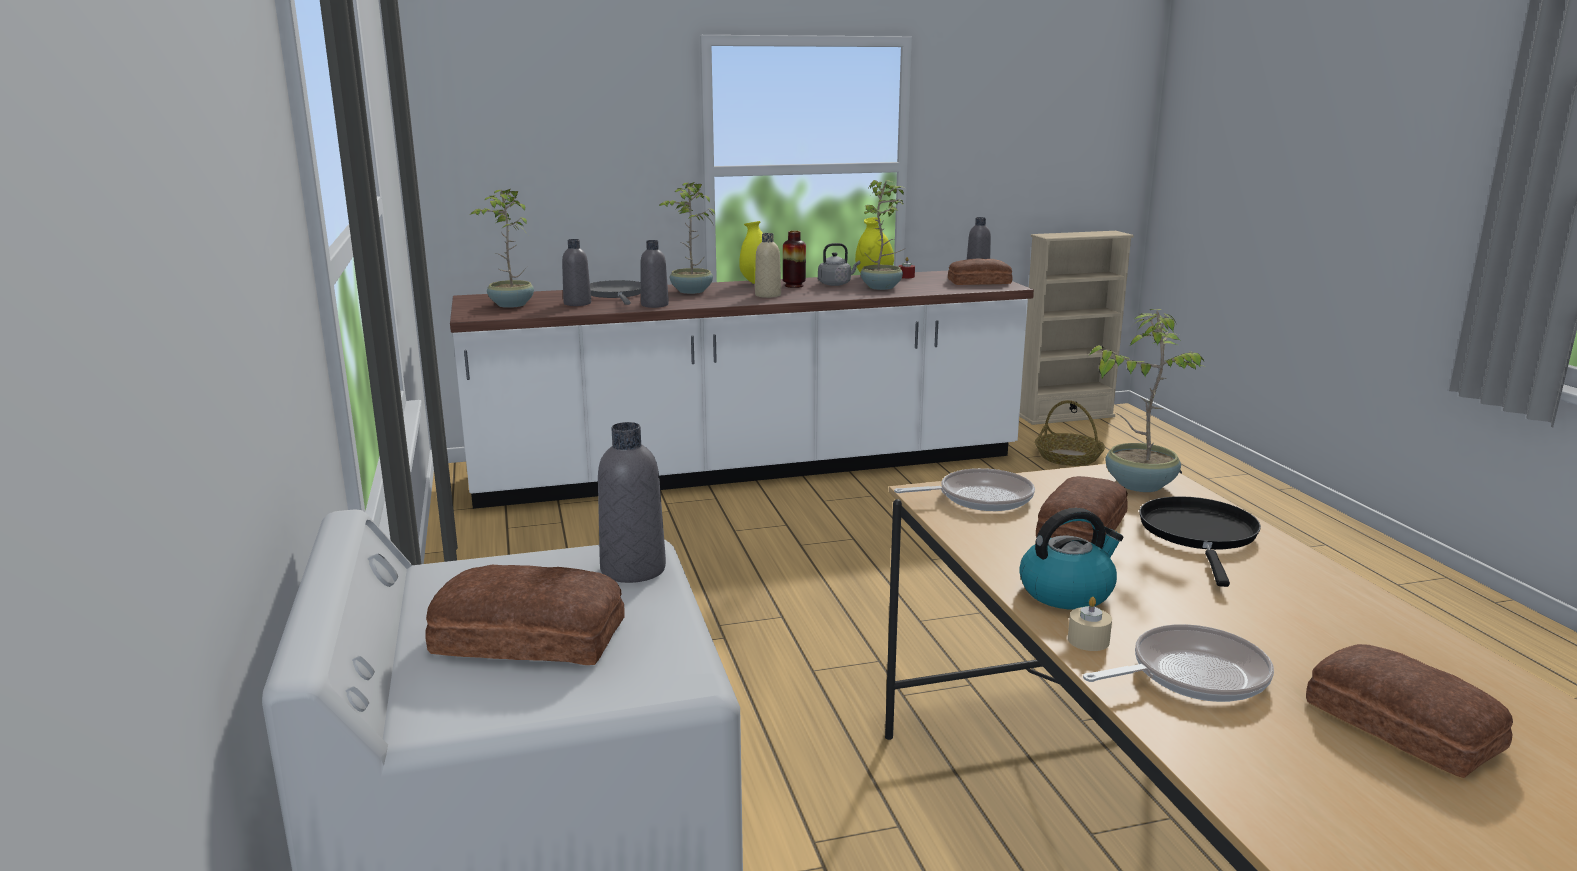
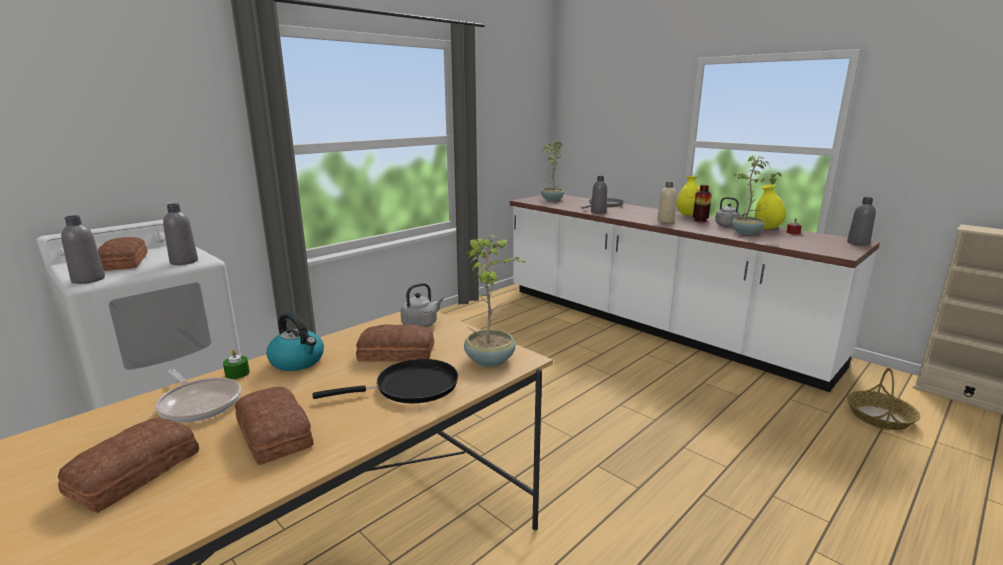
camera: 60 degrees right, 0 degrees up
grey bottle [562,239,591,306] -> grey bottle moved to [61,215,105,284]
potted plant [659,182,715,294] -> none
frying pan [894,468,1035,511] -> grey kettle [400,283,444,328]
bread [948,258,1013,285] -> bread moved to [235,387,314,465]
beige candle [1068,597,1112,651] -> green candle [223,350,250,379]

